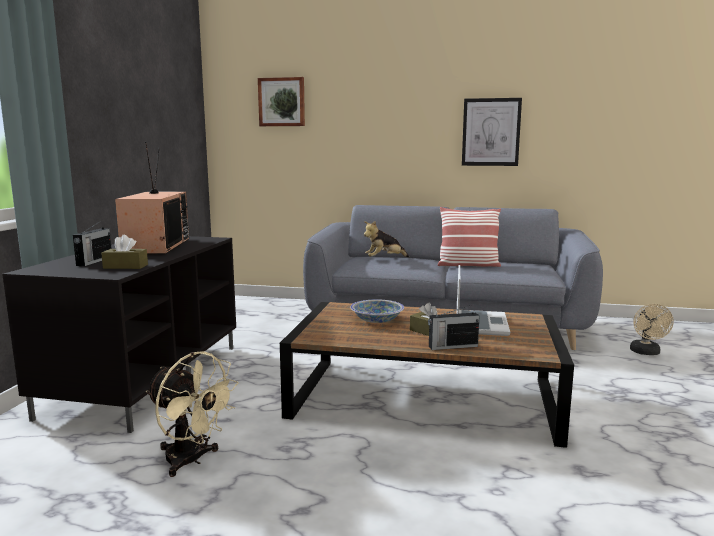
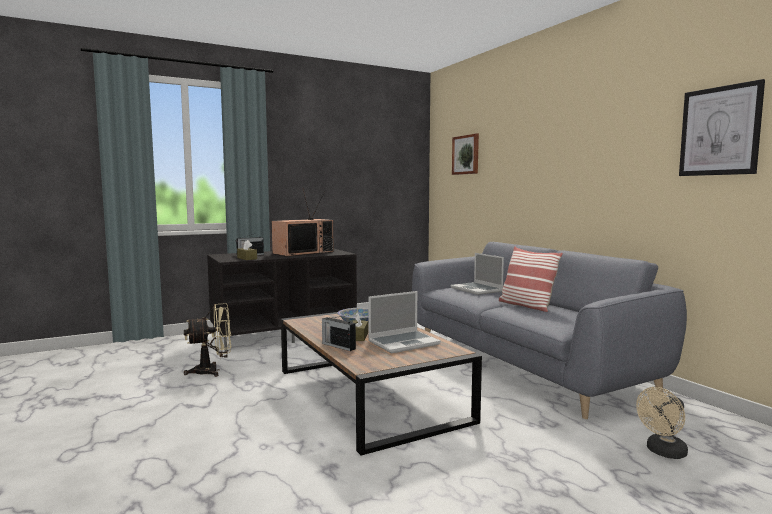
camera: 50 degrees right, 5 degrees down
beige fan [146,351,239,477] -> beige fan turned 105 degrees counterclockwise [184,303,231,377]
plush toy [364,221,409,257] -> laptop [451,253,504,295]
picture [462,98,522,166] -> picture moved to [679,79,765,176]

